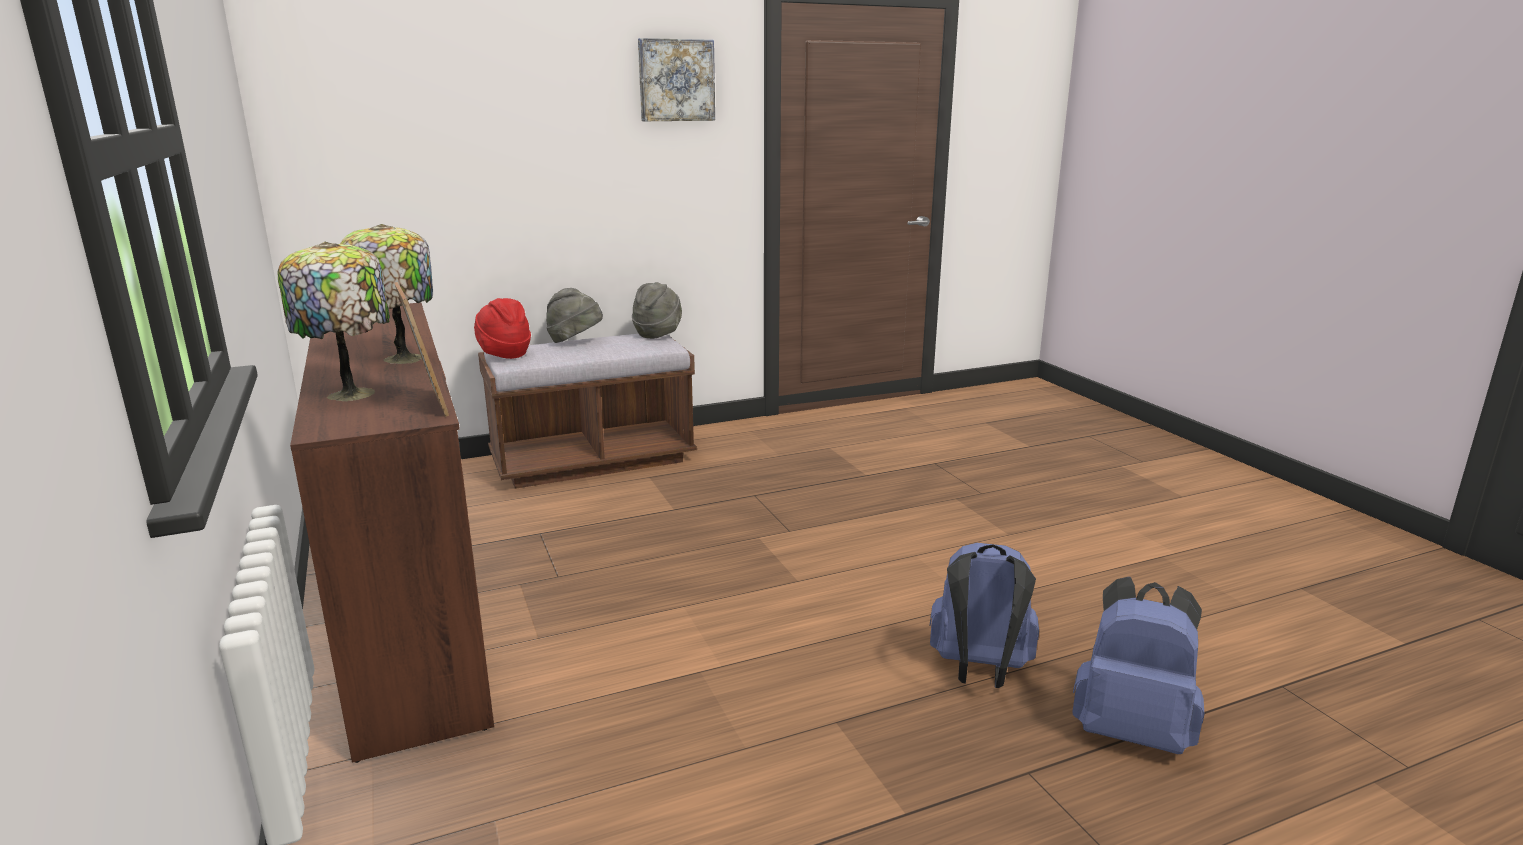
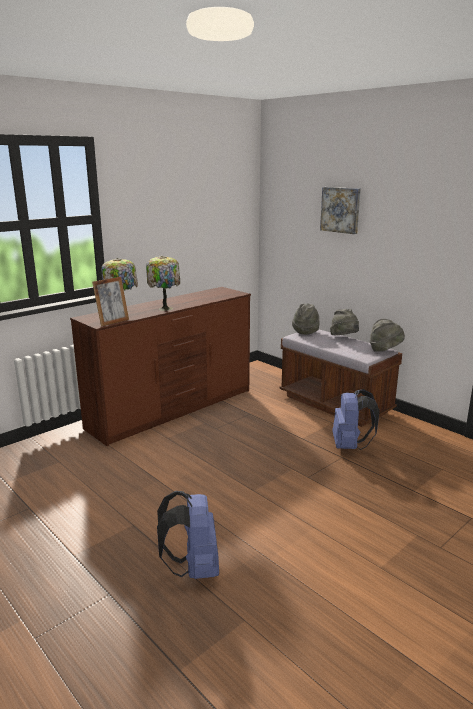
camera: 70 degrees right, 0 degrees up
red hat [474,298,531,359] -> grey hat [292,303,320,335]
picture [638,38,715,121] -> picture moved to [320,187,361,234]
blue backpack [1072,577,1204,754] -> blue backpack moved to [332,389,380,450]

